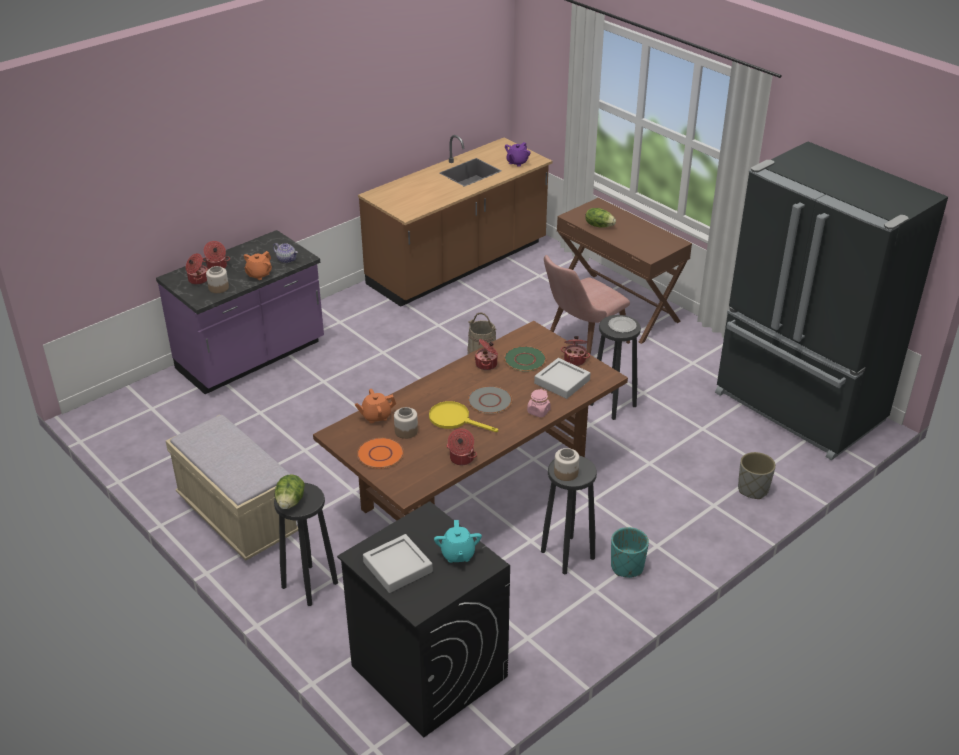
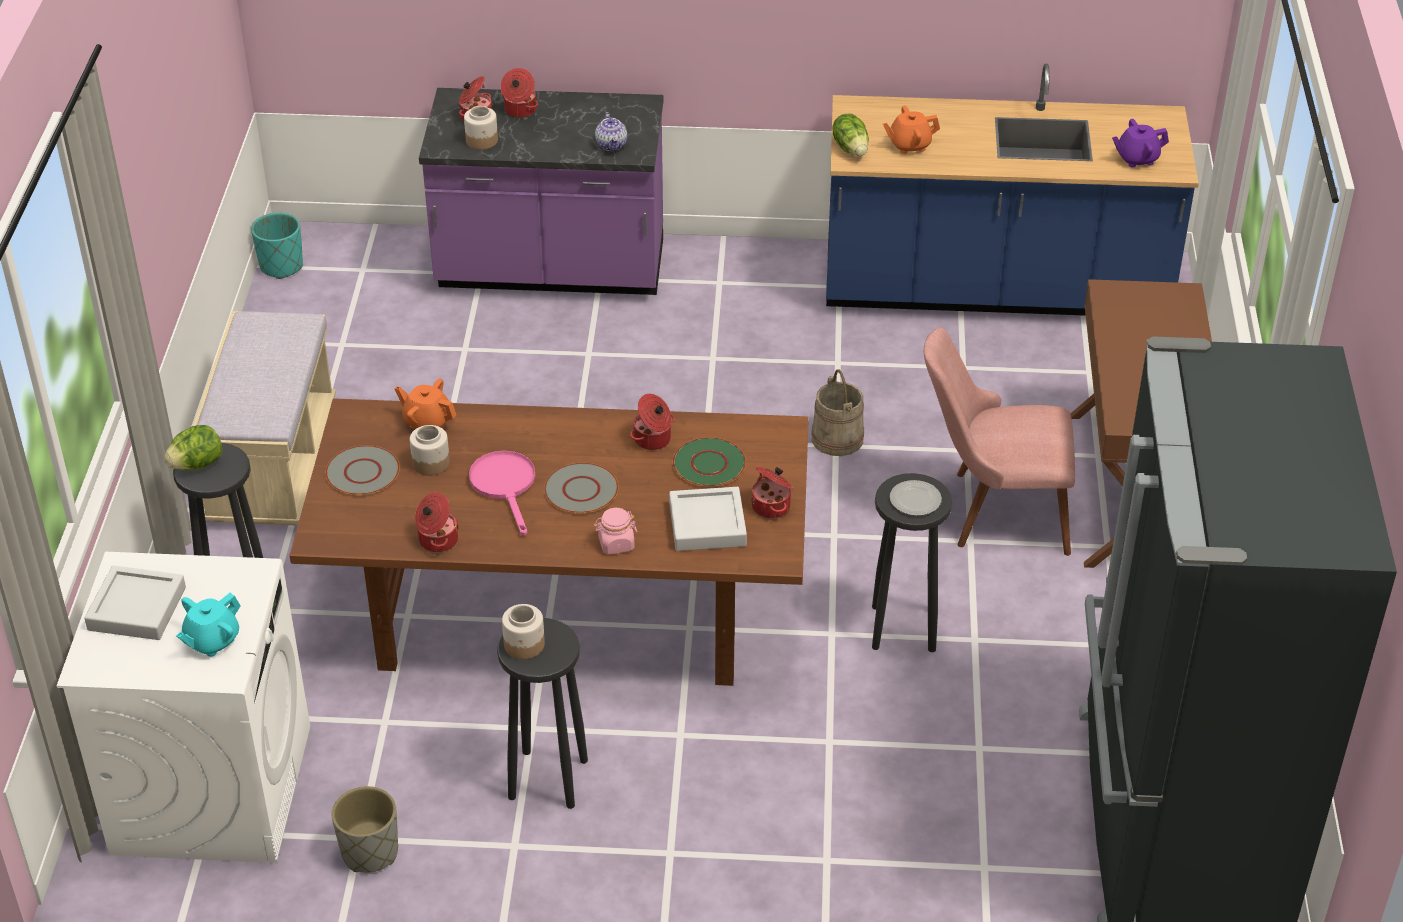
camera: 45 degrees right, 5 degrees up
orange teapot [244,251,272,280] -> orange teapot moved to [883,106,940,154]
black washing machine [337,501,510,737] -> white washing machine [57,552,310,863]
orange plate [357,438,404,469] -> grey plate [325,445,400,495]
brown counter [358,135,553,307] -> blue counter [826,63,1199,316]
yellow frying pan [429,401,498,432] -> pink frying pan [469,450,535,535]
lettuce [585,208,616,228] -> lettuce moved to [833,113,869,156]
turquoise planter [611,527,649,578] -> turquoise planter moved to [251,212,303,279]
grey planter [738,452,776,499] -> grey planter moved to [332,786,398,873]

